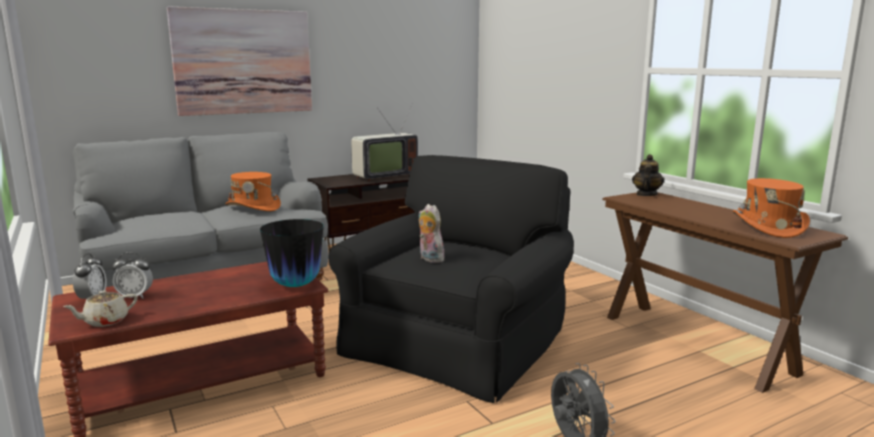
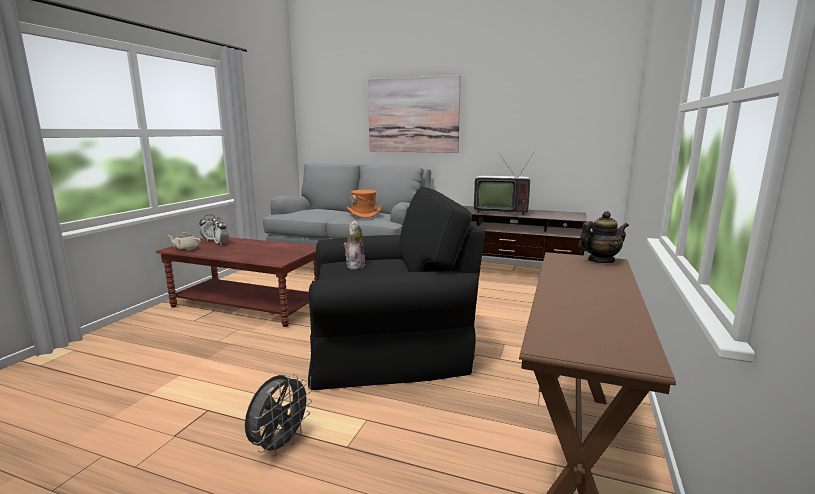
camera: 50 degrees right, 0 degrees up
vase [260,219,324,287] -> none
orange hat [733,178,810,238] -> none

